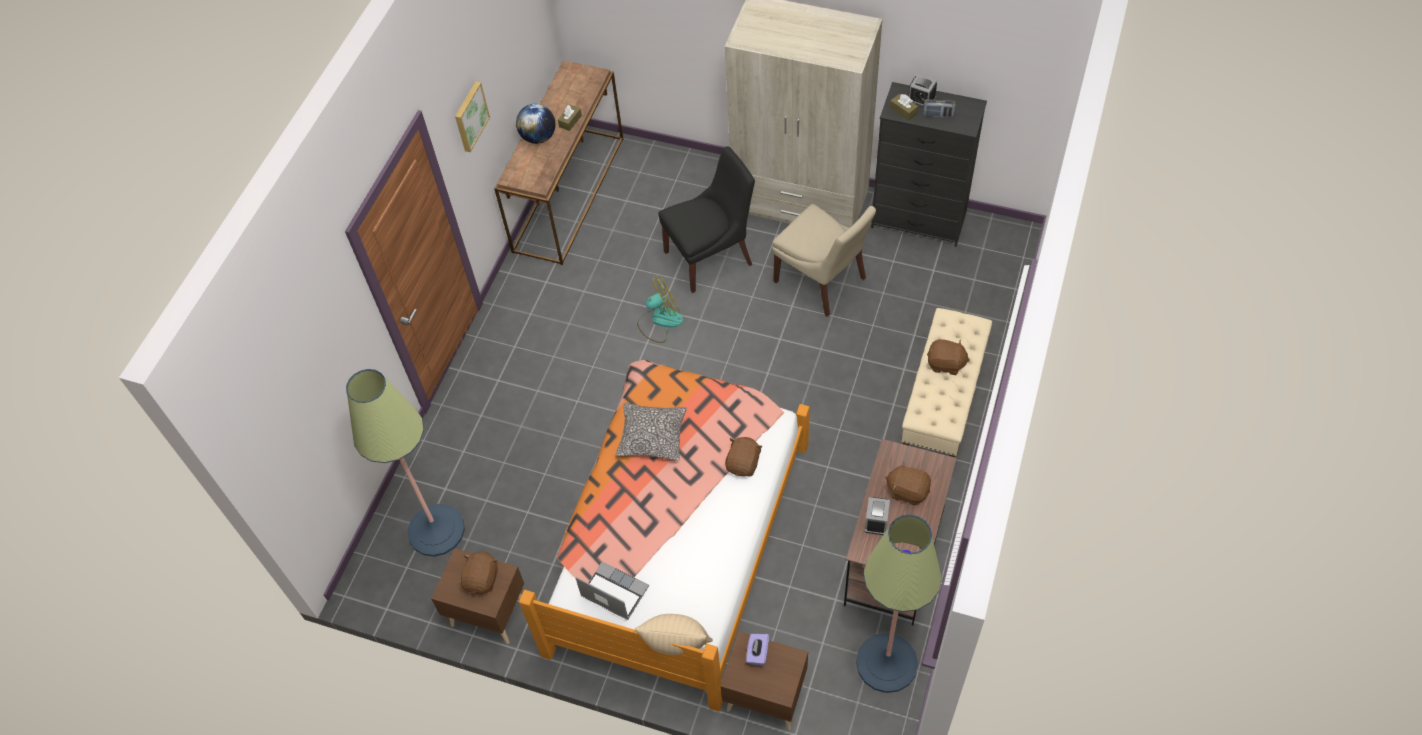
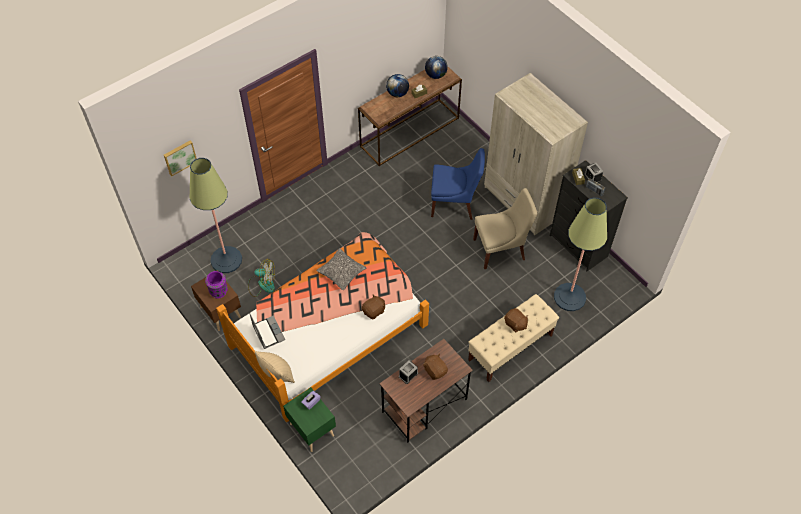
camera: 30 degrees right, 0 degrees up
picture [455,81,490,152] -> picture moved to [164,140,197,176]
brown plush toy [461,551,498,594] -> purple vase [205,271,228,298]
fan [637,276,684,343] -> fan moved to [248,259,275,297]
black chair [659,146,755,293] -> blue chair [431,148,485,220]
brown nightstand [720,632,808,730] -> green nightstand [283,387,336,452]
beige chair [772,204,876,317] -> beige chair turned 90 degrees counterclockwise [473,188,537,269]
floor lamp [856,514,942,693] -> floor lamp moved to [554,198,607,311]
none -> globe [425,56,448,79]

